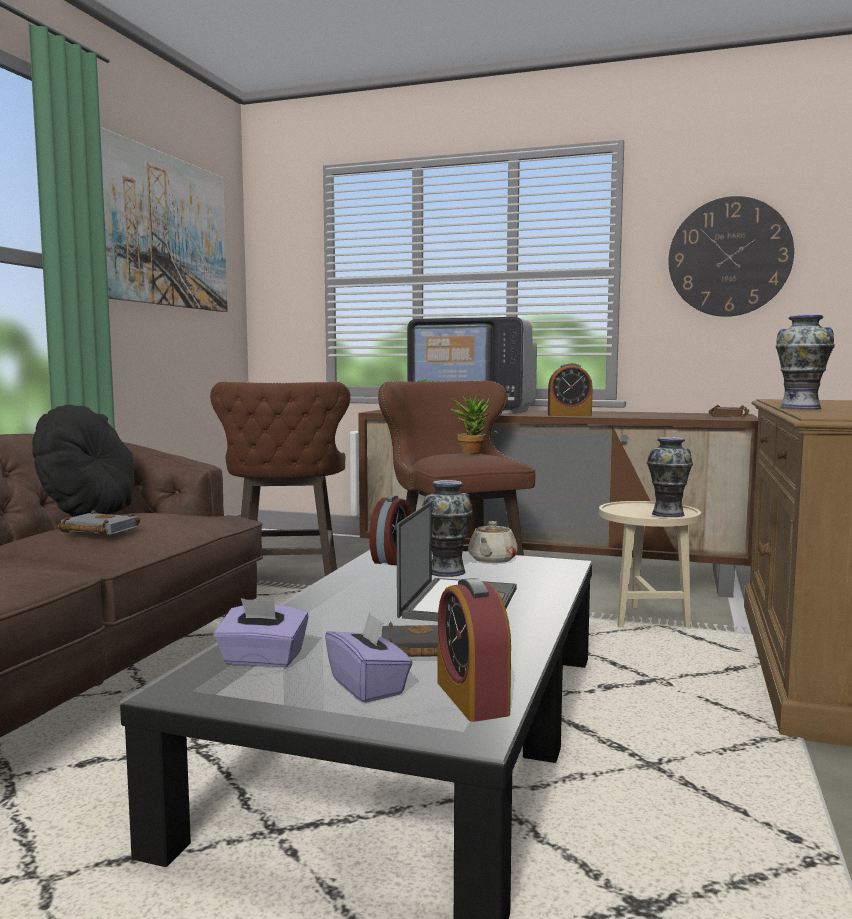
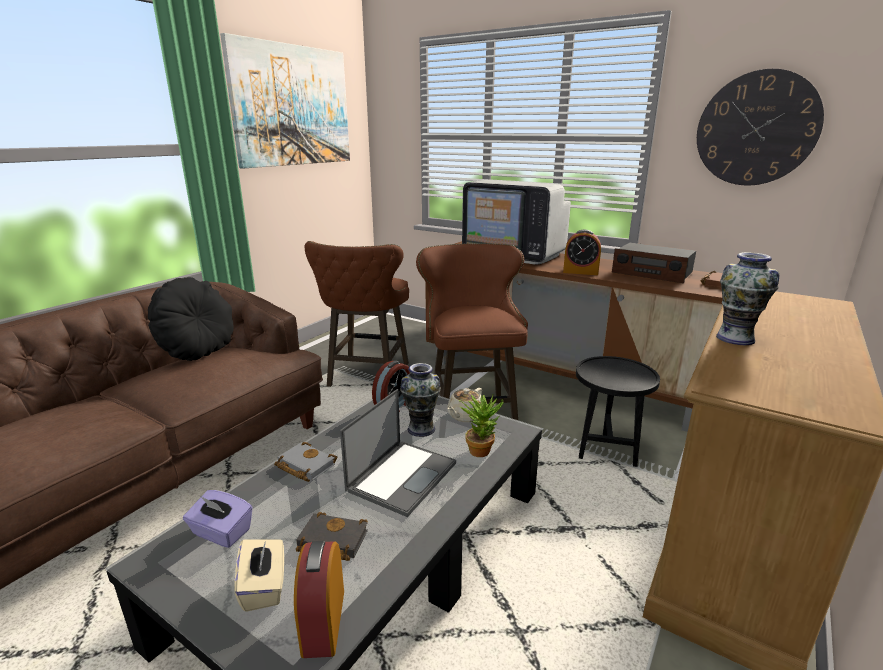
camera: 15 degrees right, 15 degrees up
grey book [57,510,140,536] -> grey book moved to [274,442,337,482]
purple tissue box [325,612,413,703] -> beige tissue box [234,539,284,612]
potted plant [451,394,491,454] -> potted plant moved to [459,395,504,457]
beige side table [599,501,701,627] -> black side table [576,356,660,467]
vase [647,437,693,517] -> none
none -> radio [612,243,696,283]

